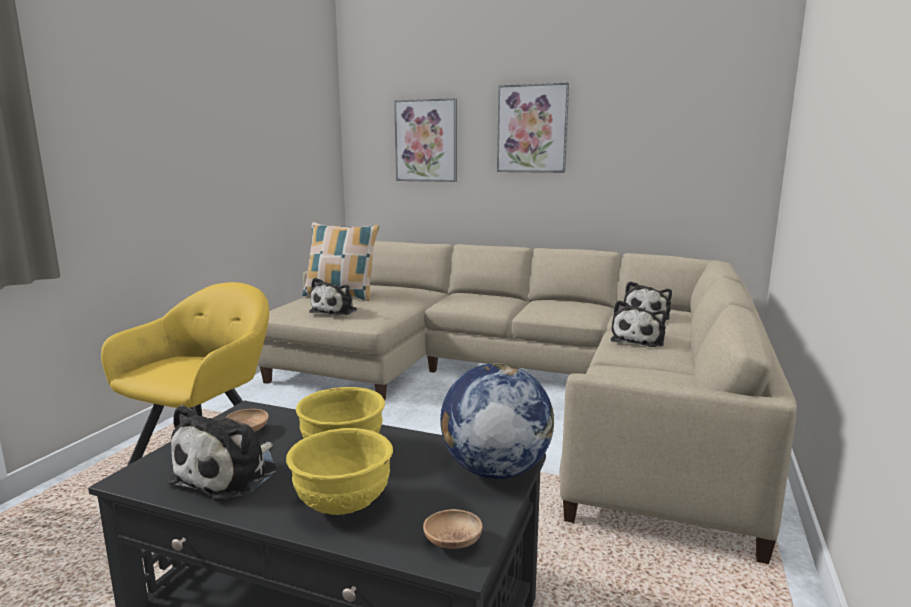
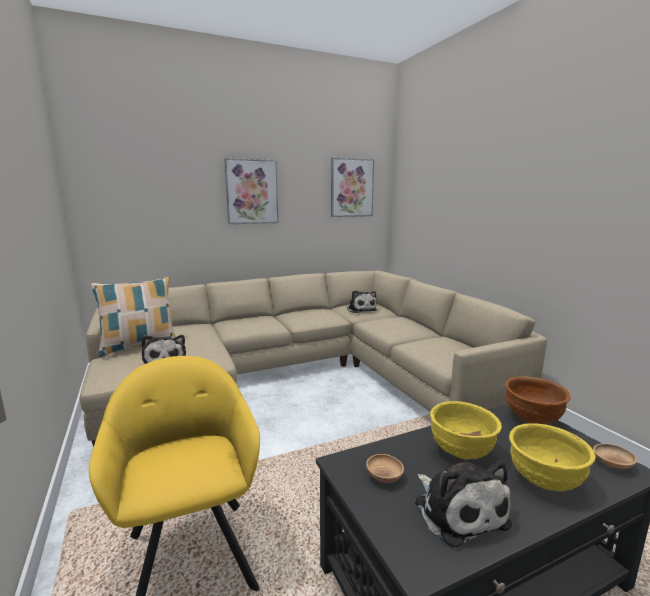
camera: 45 degrees left, 0 degrees up
picture [394,98,457,182] -> picture moved to [331,157,374,217]
globe [440,363,554,479] -> brown bowl [505,376,571,424]
plush toy [611,300,667,347] -> none

